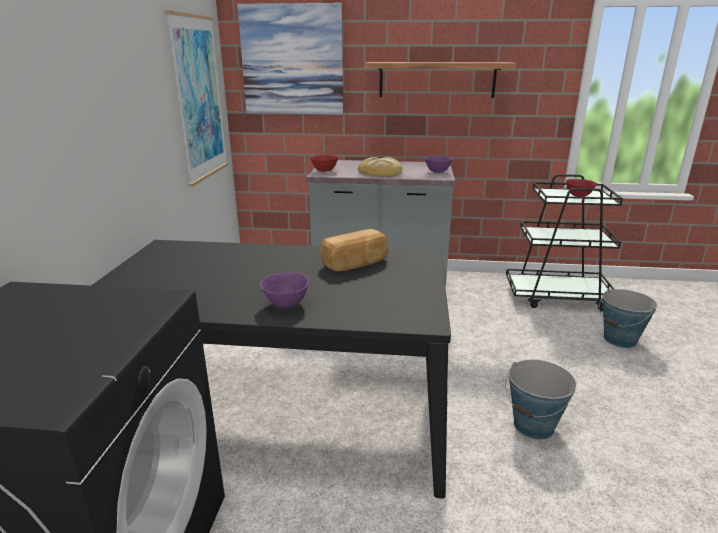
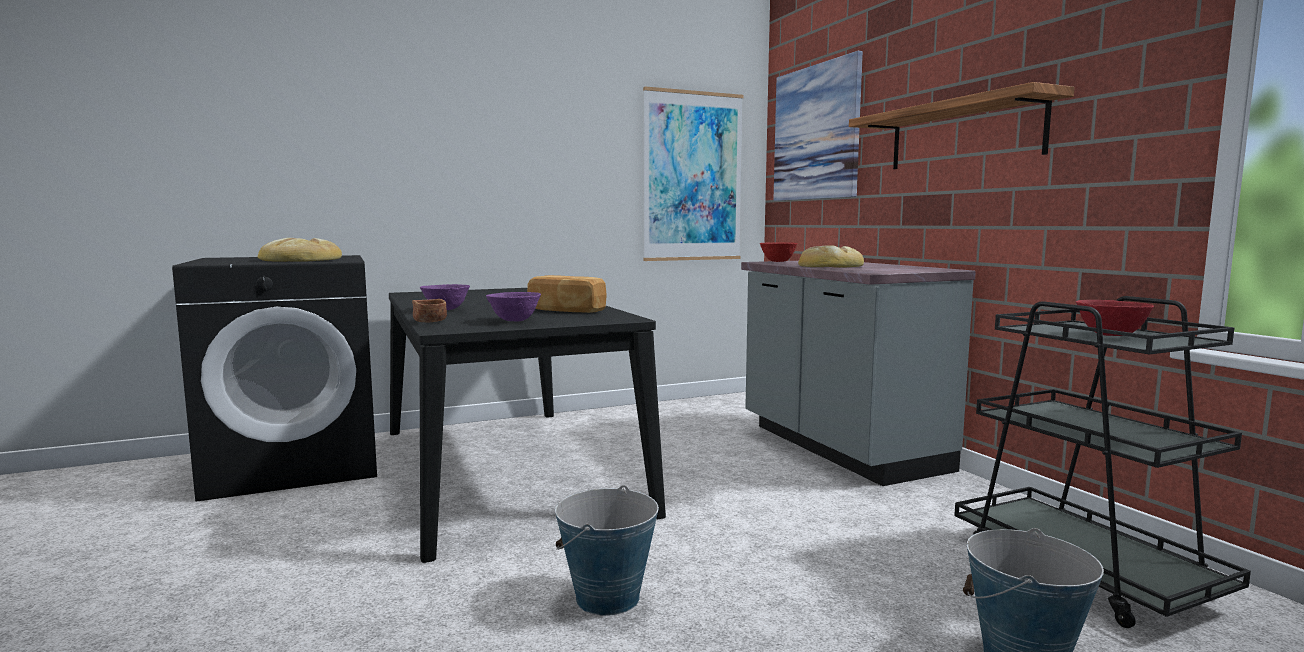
camera: 60 degrees right, 15 degrees down
purple bowl [424,155,453,173] -> purple bowl moved to [486,292,541,322]
none -> bread [258,238,342,262]
none -> brown bowl [412,299,447,322]

